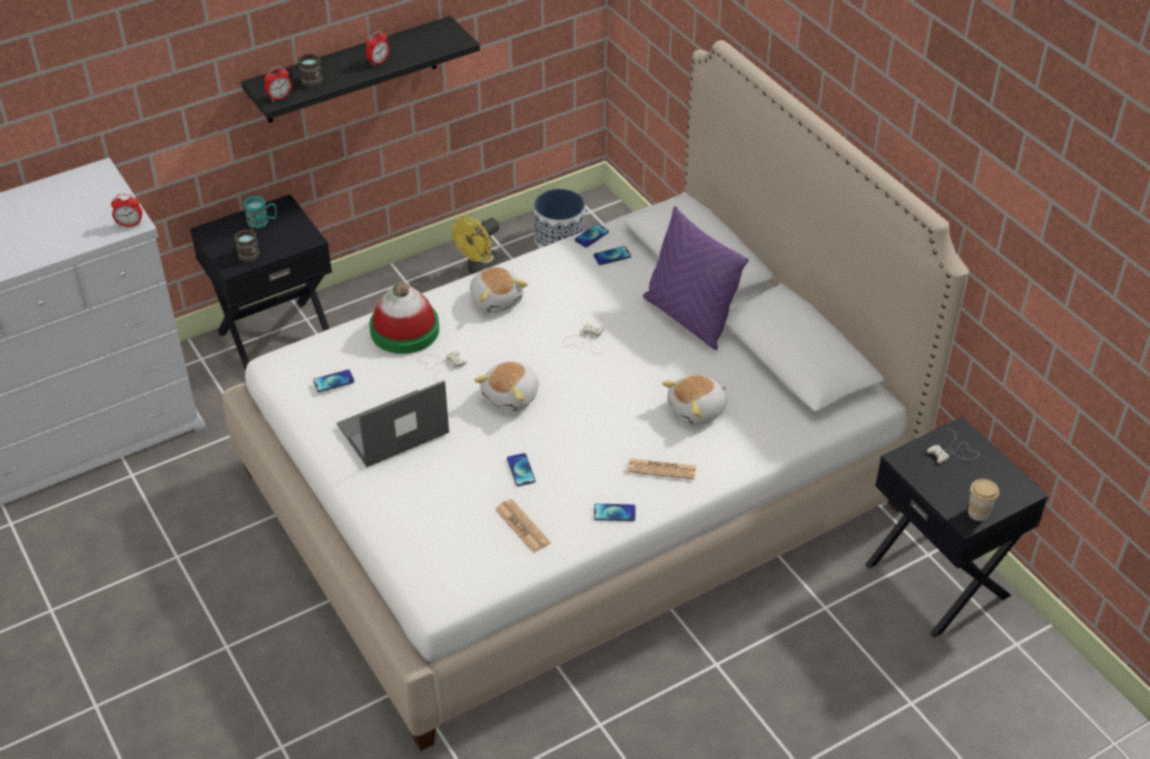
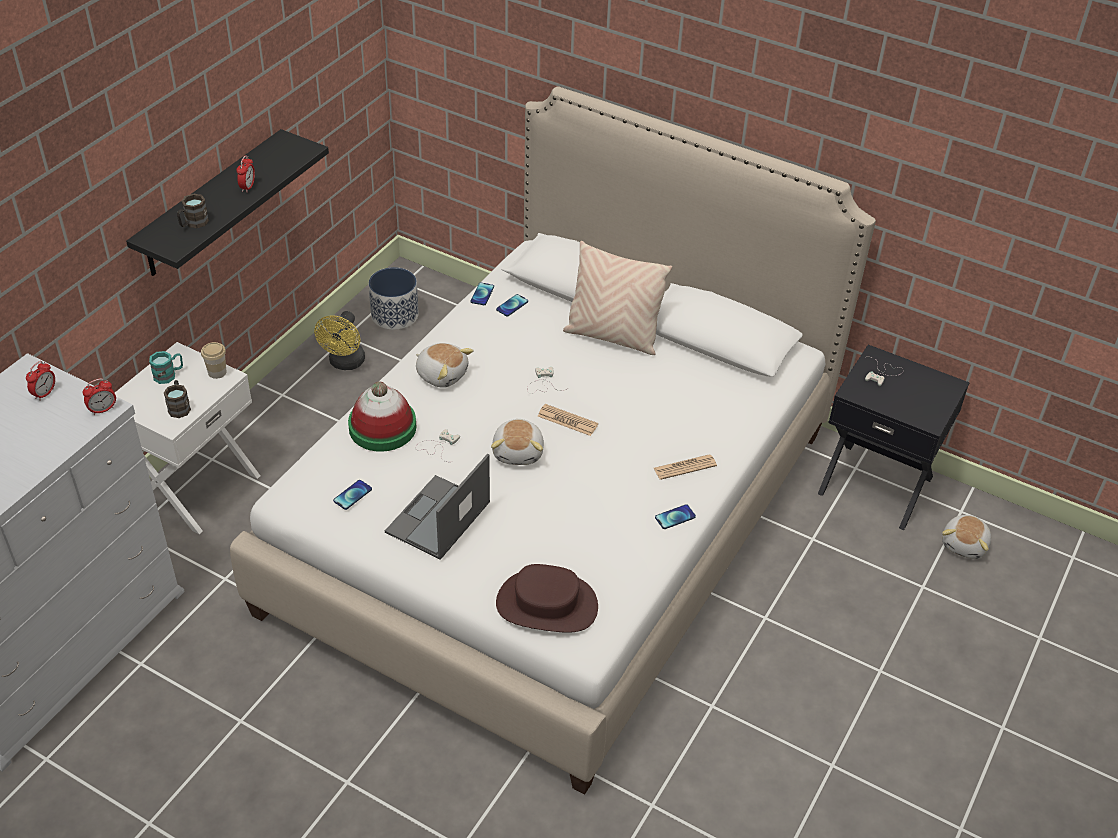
camera: 30 degrees left, 0 degrees up
black nightstand [190,194,332,371] -> white nightstand [115,342,260,534]
alarm clock [264,66,292,102] -> alarm clock moved to [26,361,55,400]
newspaper [495,499,551,553] -> newspaper moved to [538,404,598,436]
phone [507,453,535,486] -> none
purple pillow [643,206,749,350] -> beige pillow [563,241,672,355]
plush toy [662,375,726,426] -> plush toy moved to [942,515,991,559]
cup [968,479,999,521] -> cup moved to [201,342,227,379]
none -> brown hat [496,564,598,633]

